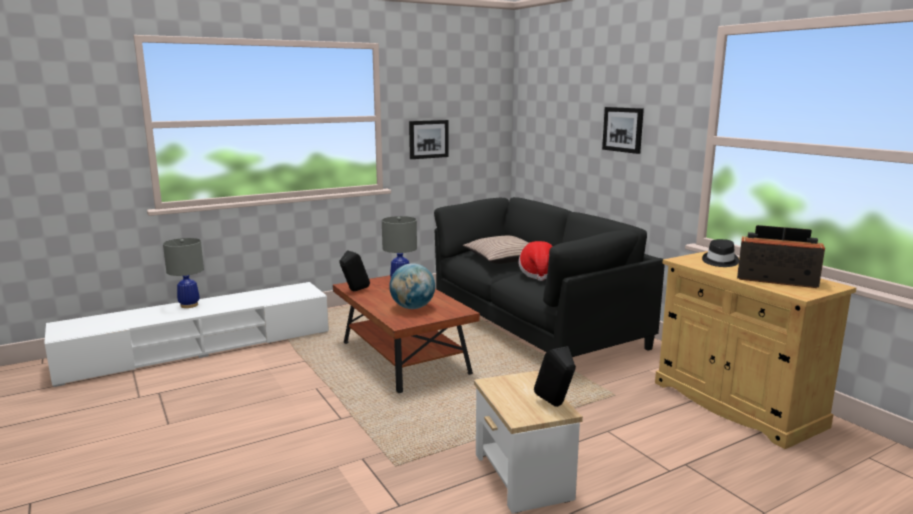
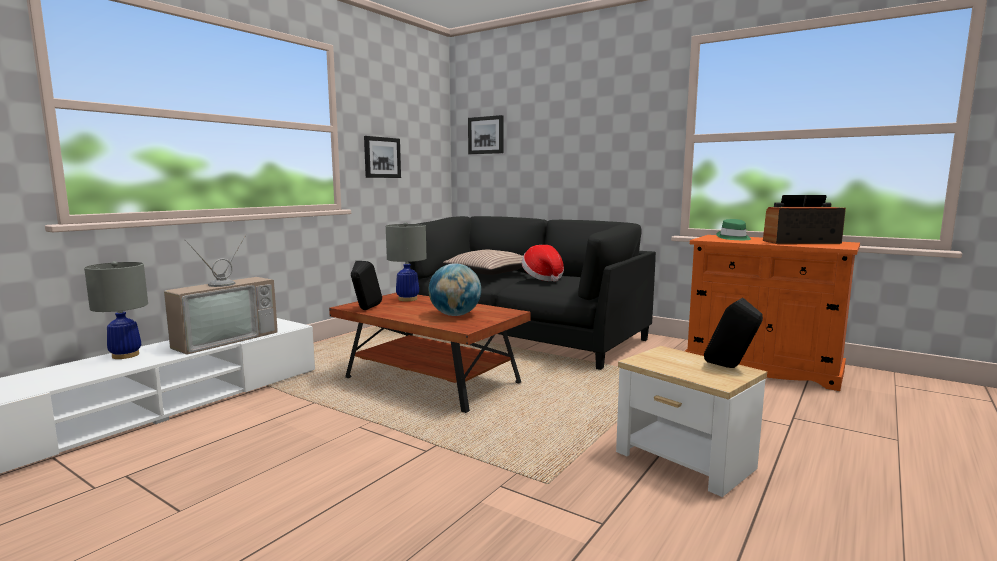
camera: 25 degrees left, 5 degrees down
picture [602,107,644,154] -> picture moved to [468,115,503,154]
beige cabinet [655,251,856,449] -> orange cabinet [685,235,860,391]
black hat [702,239,739,267] -> green hat [717,219,751,240]
none -> television [164,235,278,354]

